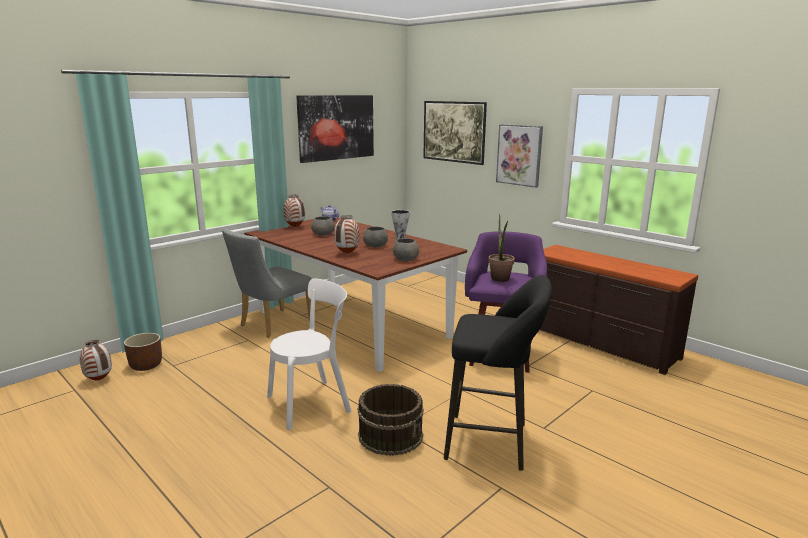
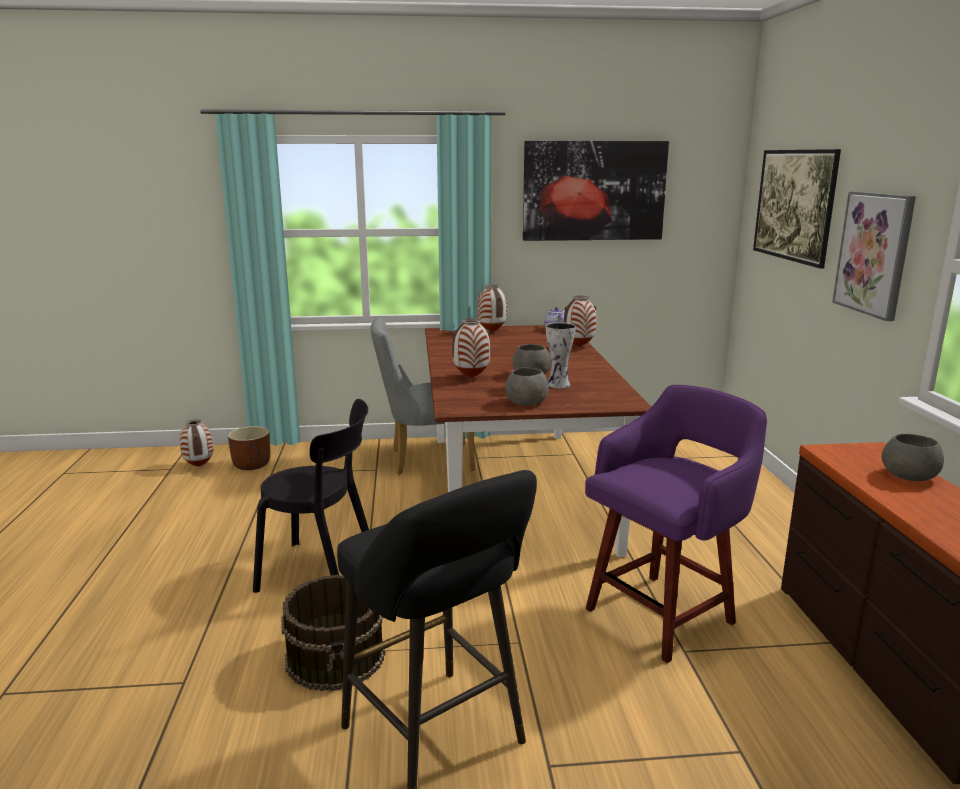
camera: 40 degrees right, 0 degrees up
white chair [267,279,352,430] -> black chair [253,399,369,593]
grey bowl [311,216,335,236] -> grey bowl moved to [882,434,944,481]
potted plant [488,213,515,282] -> none
none -> vase [563,296,597,347]

